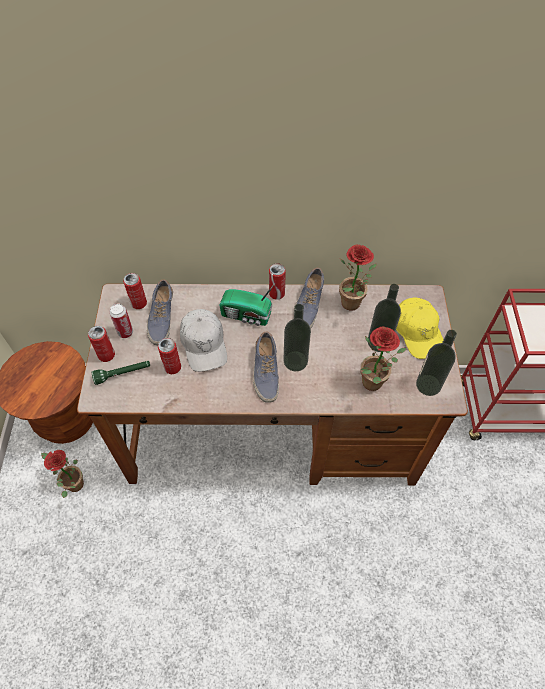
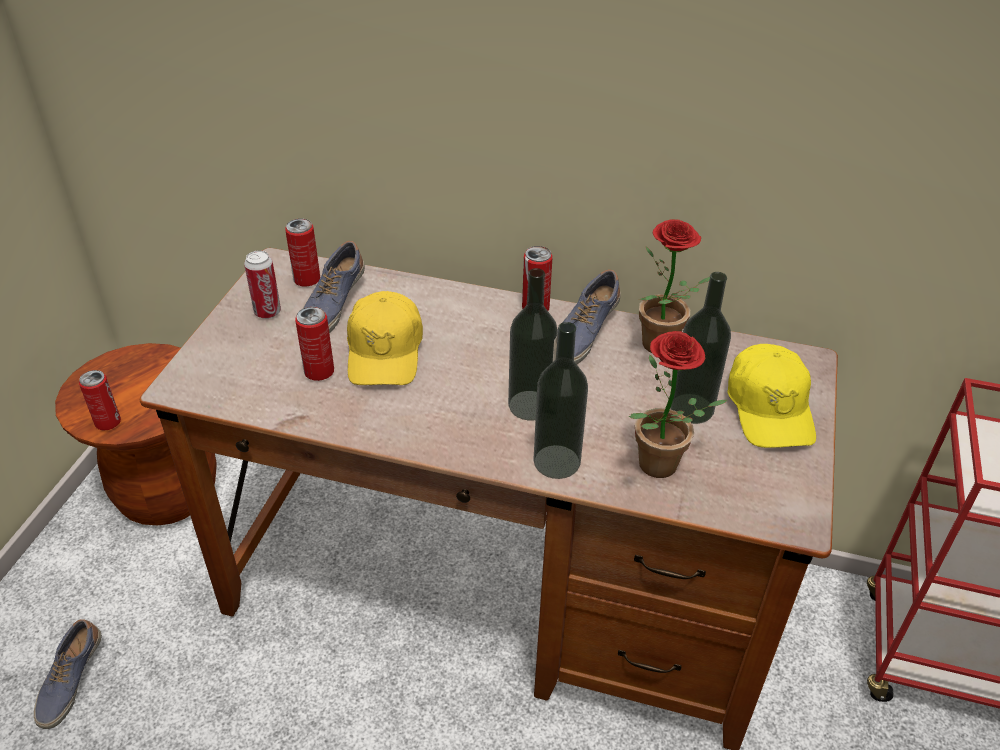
camera: 15 degrees right, 15 degrees down
potted plant [41,450,84,498] -> none
can [88,326,115,362] -> can moved to [79,370,121,430]
green flashlight [92,361,150,385] -> none
white cap [180,309,227,372] -> yellow cap [347,291,423,385]
radio [220,282,276,326] -> none
shoe [253,332,279,403] -> shoe moved to [34,619,102,729]
bottle [416,330,457,396] -> bottle moved to [533,322,588,479]

